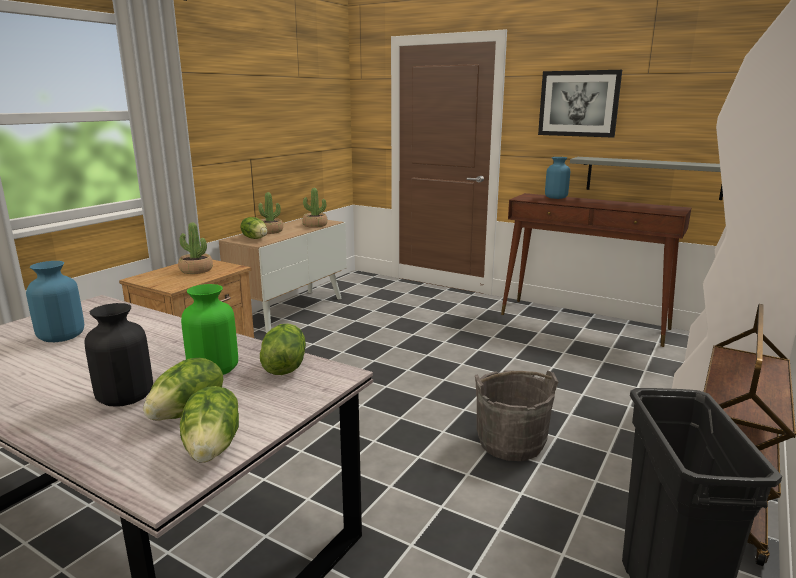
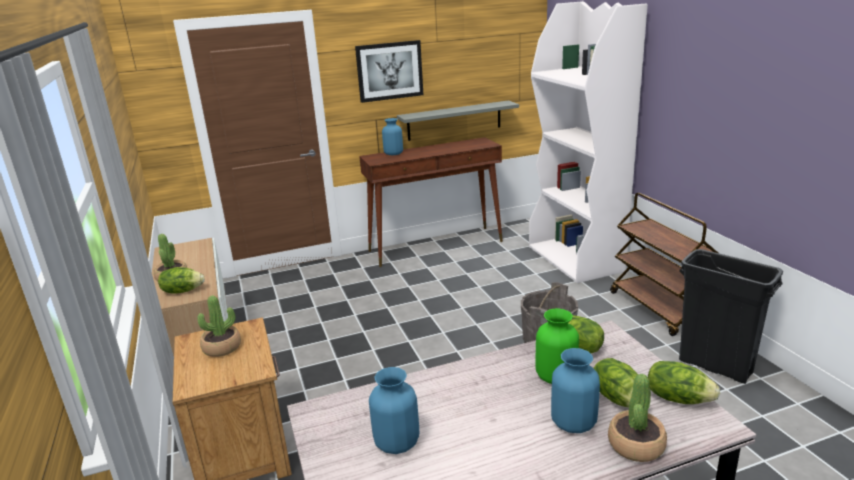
camera: 50 degrees left, 5 degrees up
black vase [85,303,153,406] -> blue vase [551,348,600,433]
potted plant [302,188,328,228] -> potted plant moved to [608,374,667,462]

